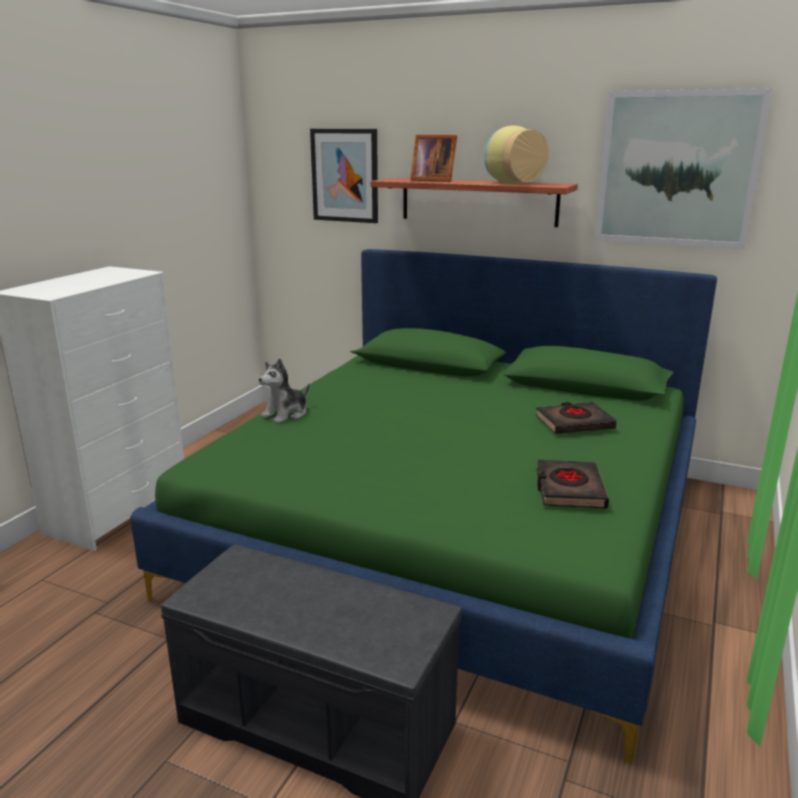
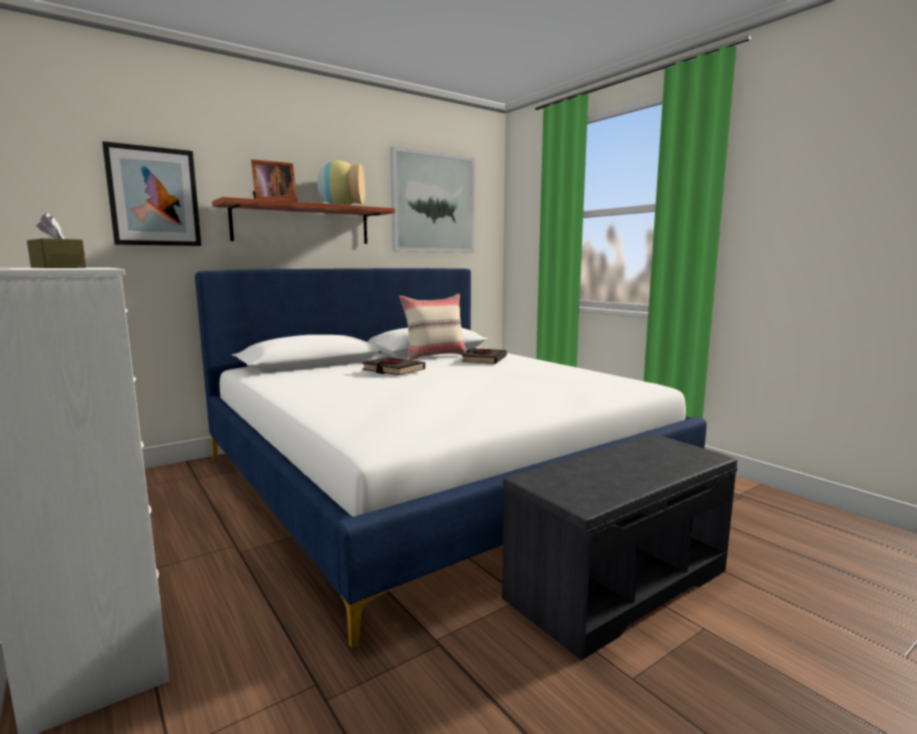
camera: 60 degrees left, 10 degrees down
green bed [130,249,717,763] -> white bed [195,268,707,649]
plush toy [259,358,309,423] -> none
black book [537,460,609,508] -> black book moved to [362,357,425,375]
none -> brown tissue box [27,212,86,268]
none -> beige pillow [399,294,467,360]

